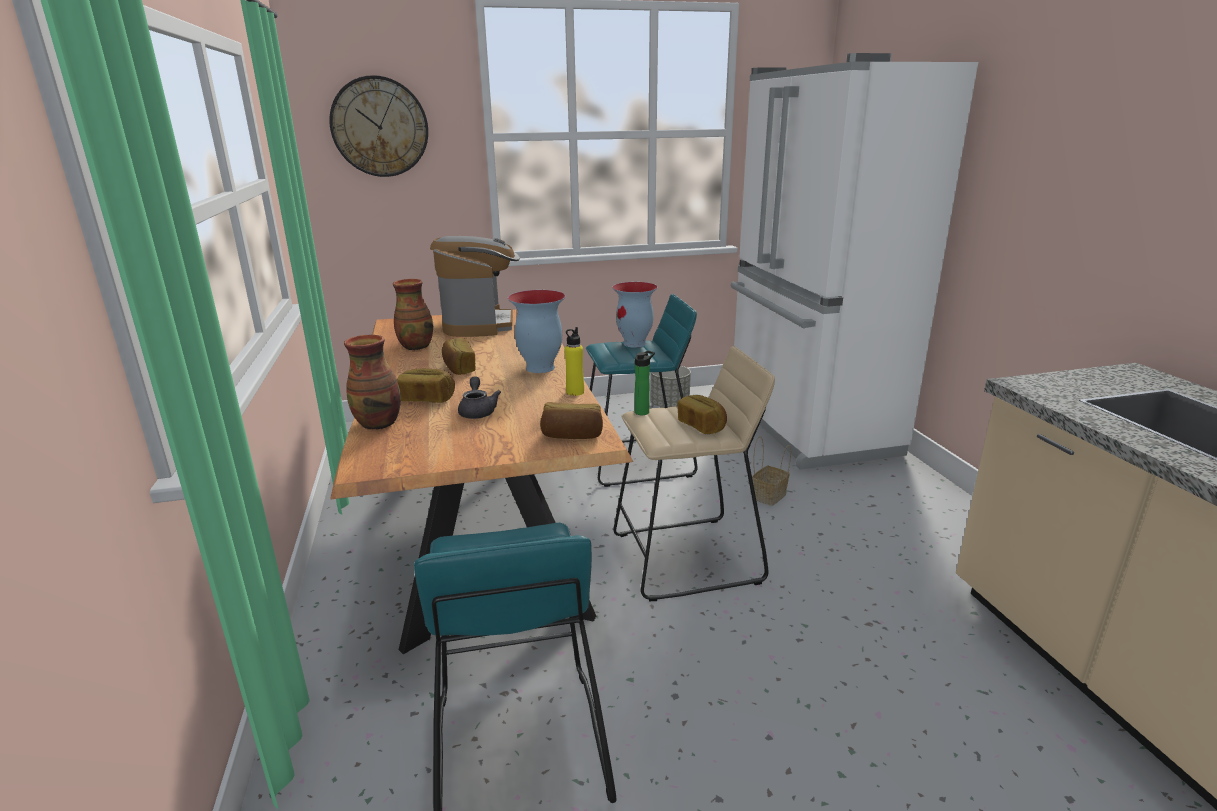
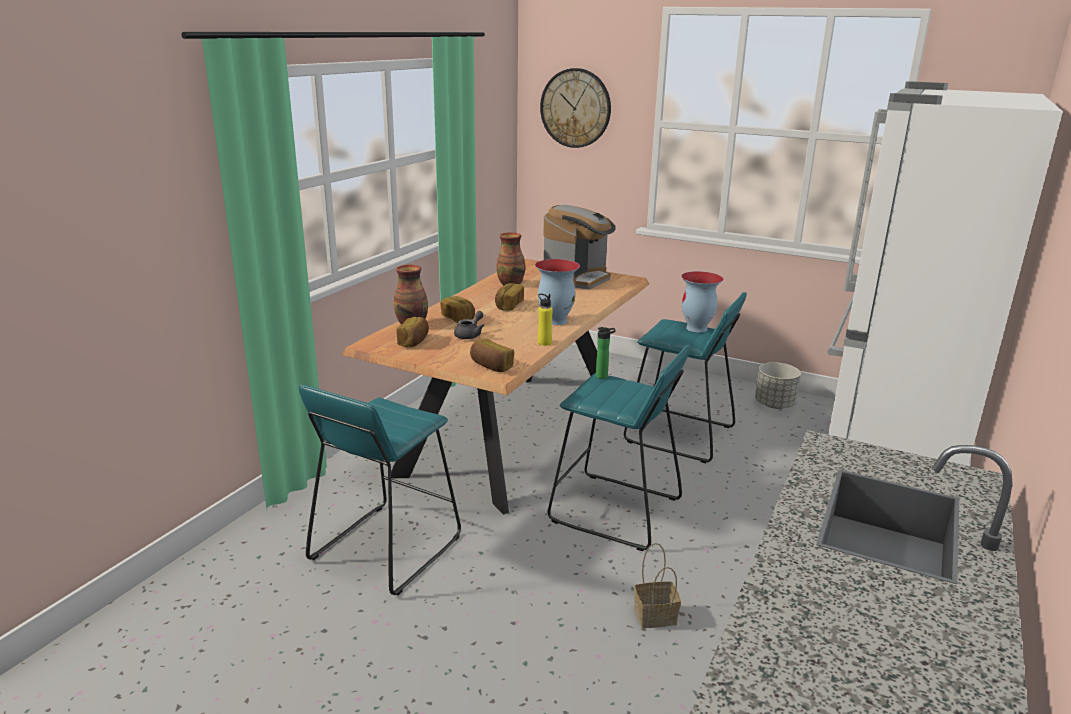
camera: 40 degrees right, 0 degrees up
beige stool [613,346,775,601] -> turquoise stool [548,345,691,551]
bread [677,395,727,434] -> bread moved to [397,317,429,347]
basket [752,436,791,506] -> basket moved to [634,543,681,628]

